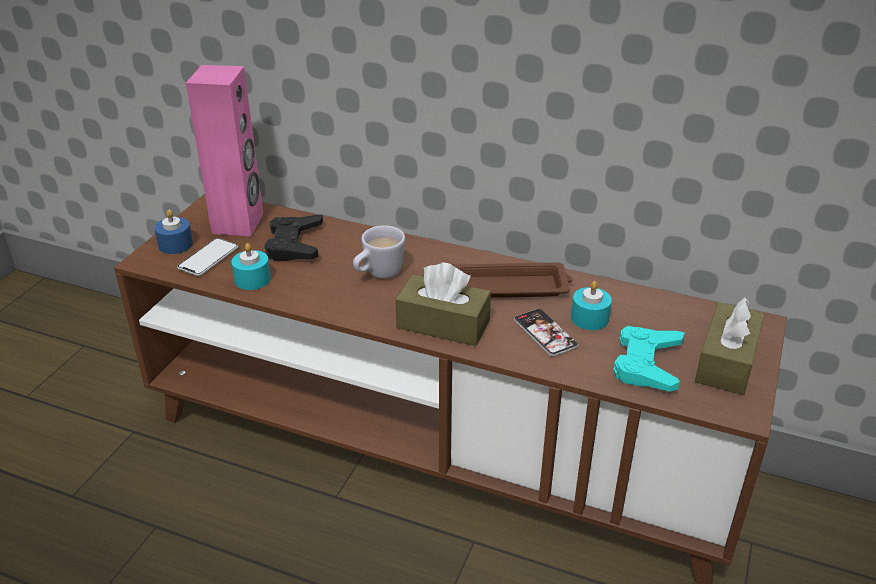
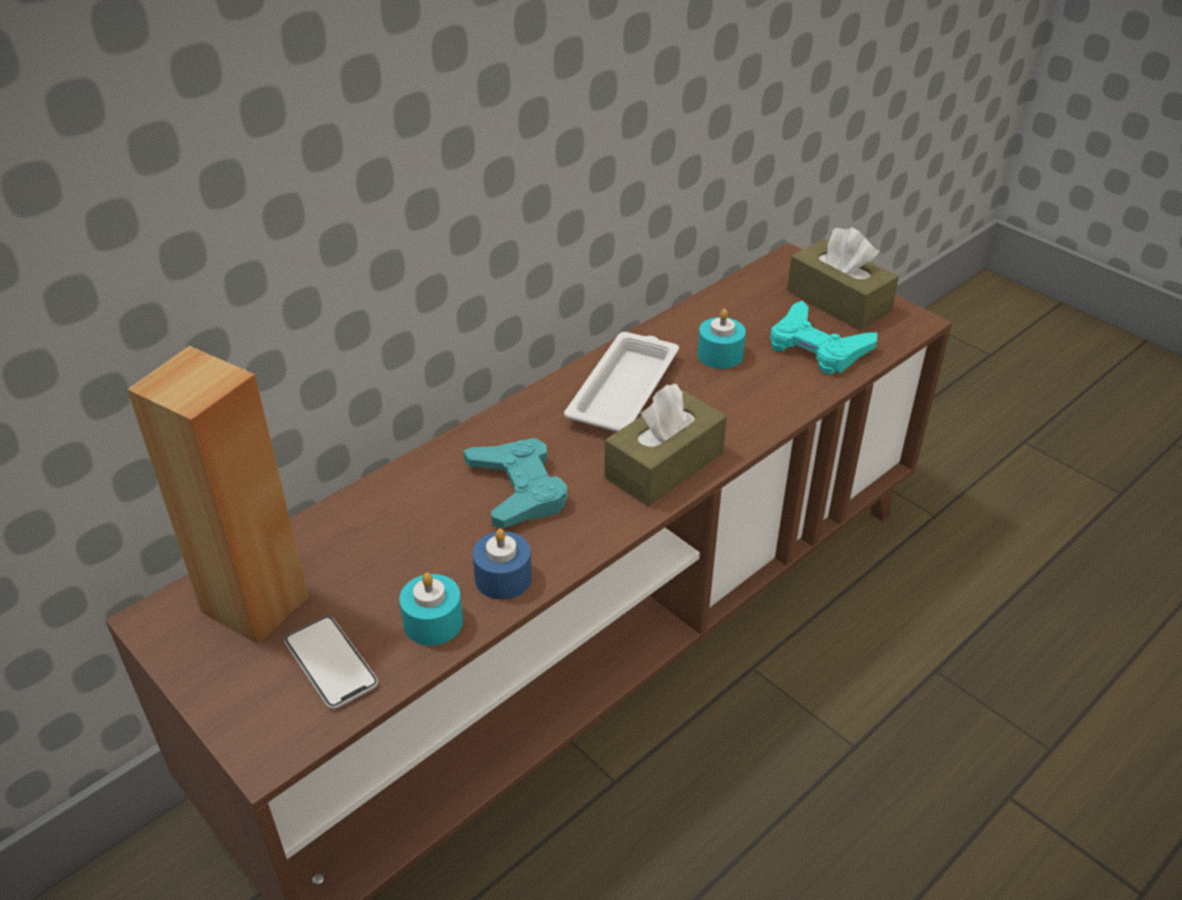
camera: 65 degrees left, 5 degrees up
blue candle [154,210,193,254] -> blue candle moved to [472,529,532,600]
pink speaker [186,65,263,237] -> brown speaker [127,346,309,644]
black game controller [264,215,323,261] -> none
white mug [353,225,405,279] -> turquoise game controller [463,438,567,528]
brown tray [451,263,573,298] -> white tray [564,332,679,432]
phone [514,309,578,357] -> none

